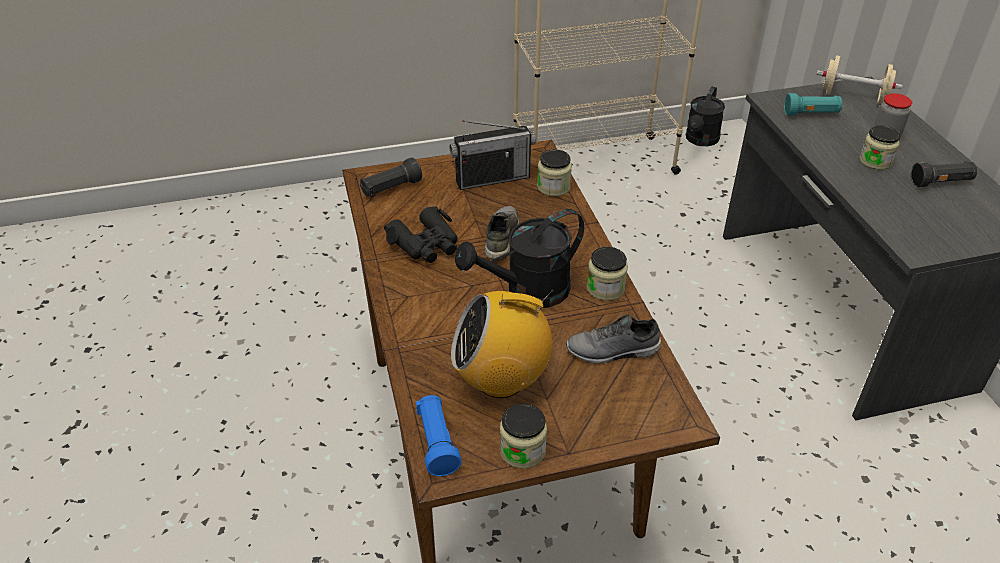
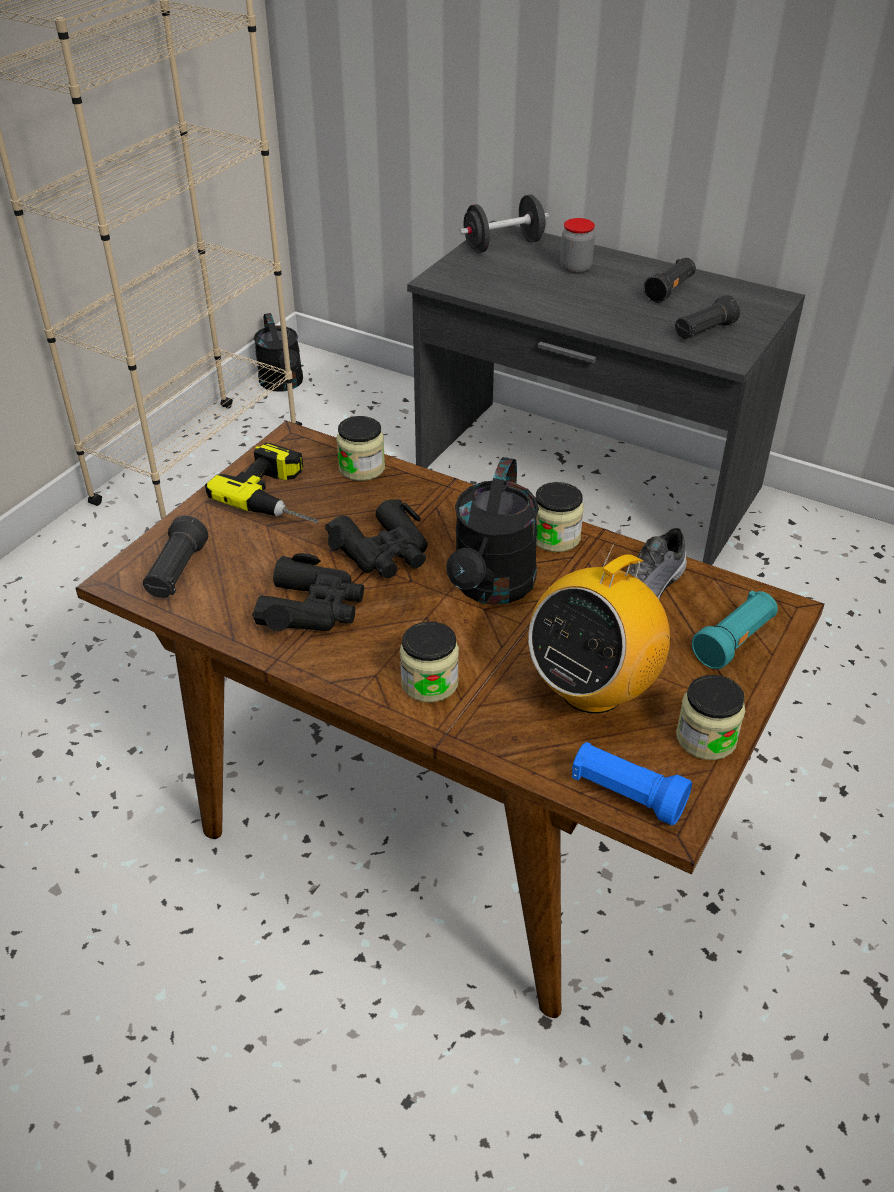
camera: 45 degrees left, 0 degrees up
radio [449,120,536,190] -> power drill [205,443,319,523]
grey shoe [485,206,519,260] -> black binoculars [325,499,428,578]
turquoise flashlight [784,93,842,116] -> turquoise flashlight moved to [692,590,778,669]
beige dumbbell [816,56,902,104] -> black dumbbell [459,194,549,253]
jar [860,125,901,170] -> jar moved to [400,621,459,702]
none -> black flashlight [675,295,740,339]

